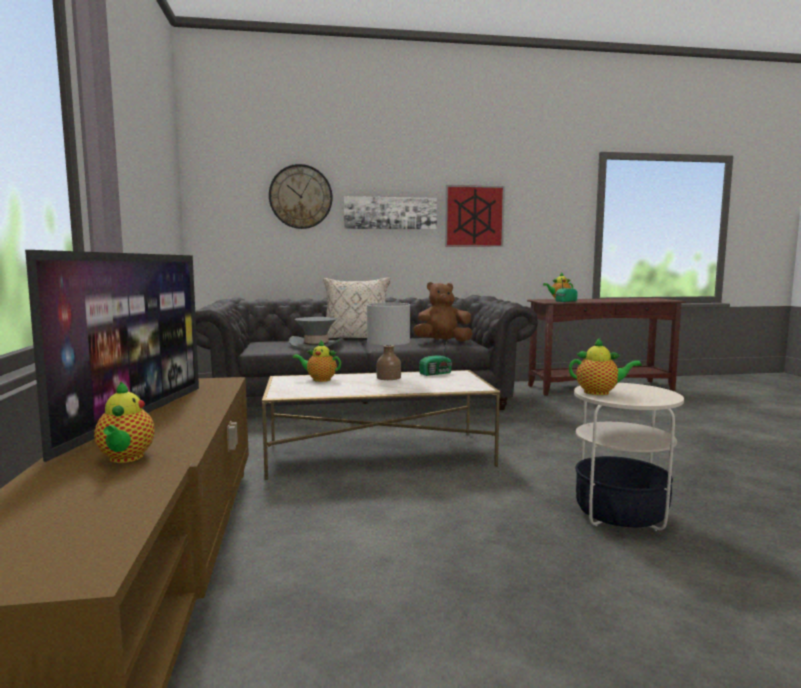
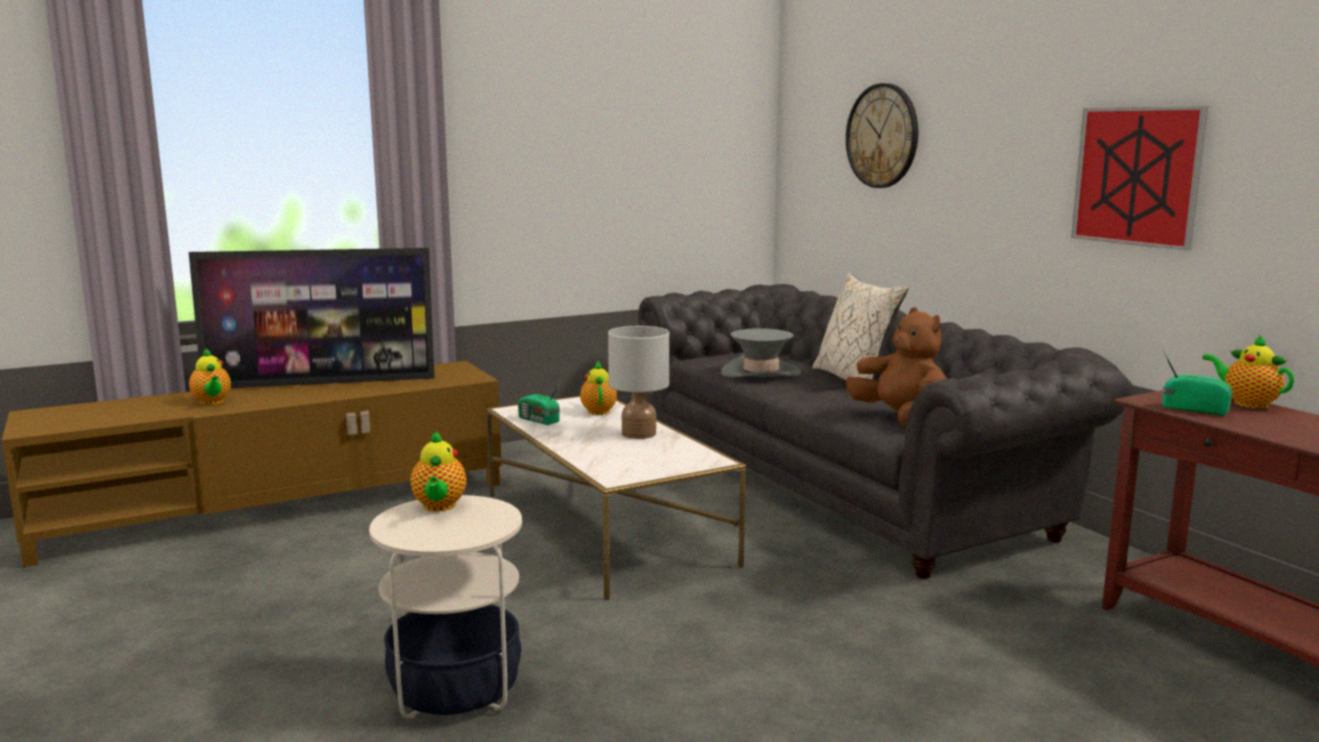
camera: 70 degrees right, 5 degrees up
teapot [94,381,155,463] -> teapot turned 90 degrees counterclockwise [189,348,231,404]
picture [344,196,437,230] -> none
radio [419,342,451,376] -> radio moved to [518,380,562,425]

